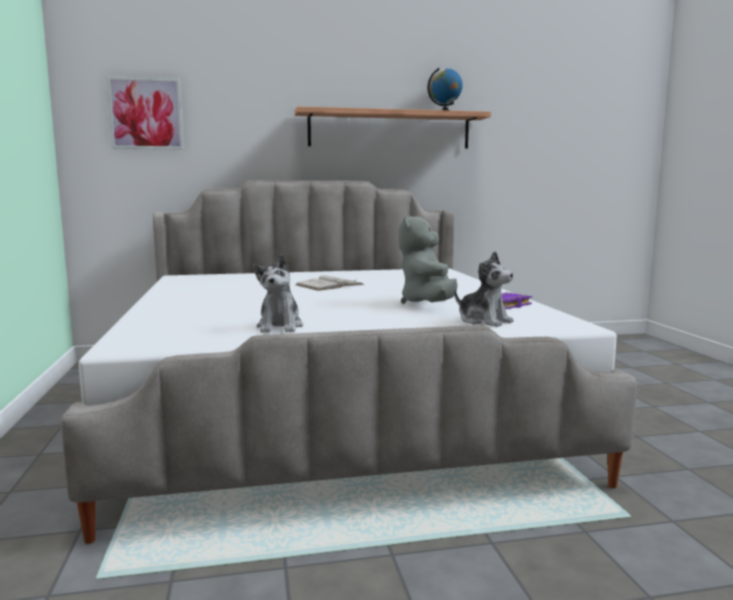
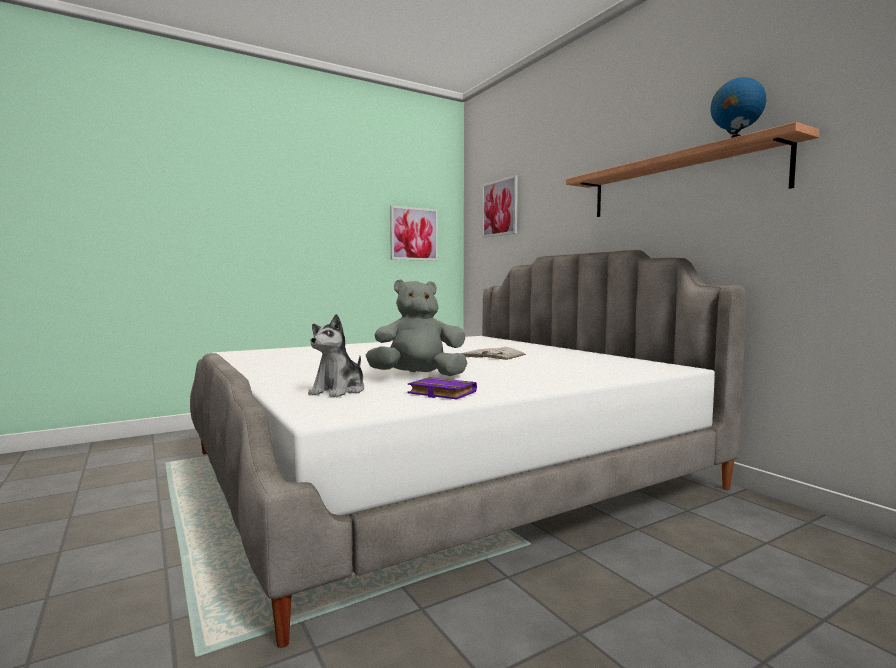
camera: 70 degrees right, 5 degrees down
plush toy [253,254,303,333] -> none
none -> picture [390,206,438,261]

